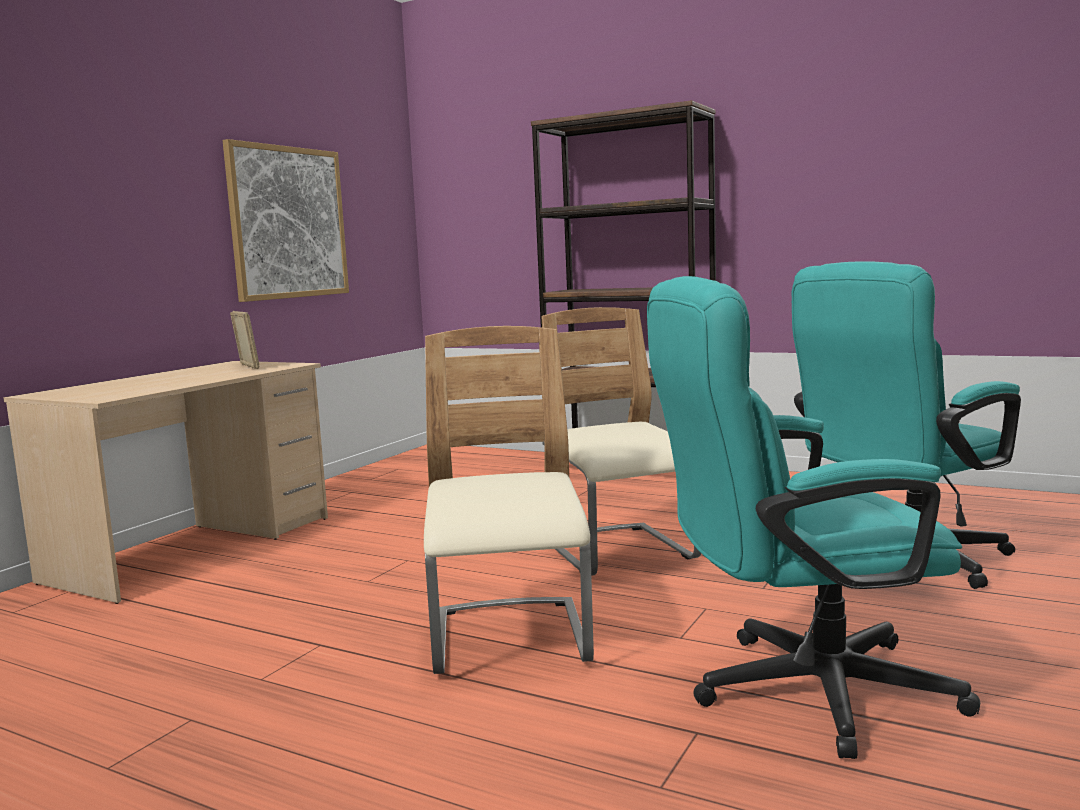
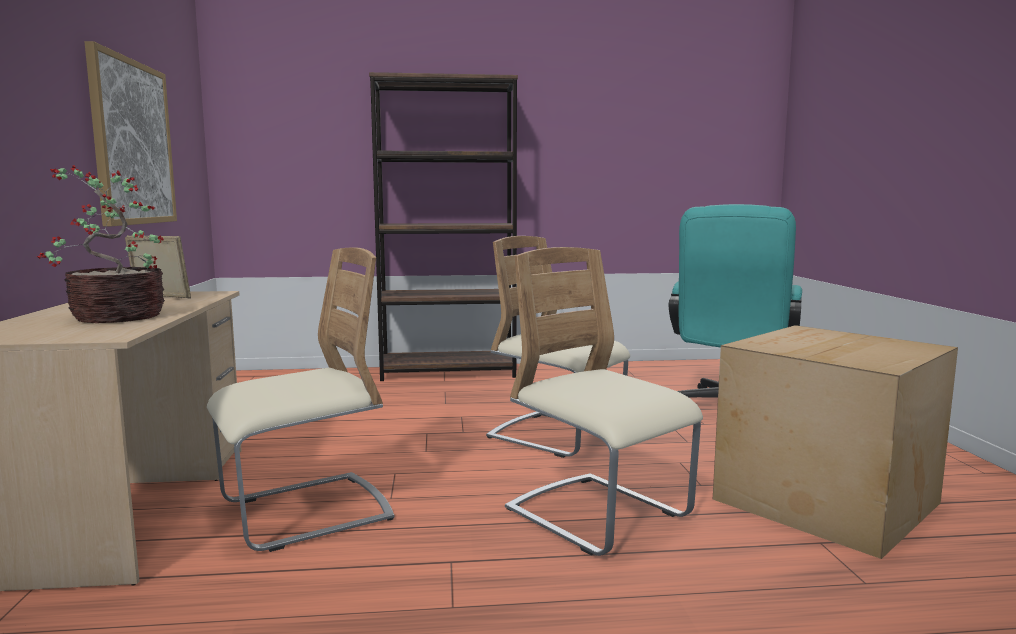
camera: 35 degrees left, 0 degrees up
turquoise office chair [647,276,980,759] -> cardboard box [713,325,958,559]
none -> potted plant [37,165,165,323]
none -> beige chair [207,247,394,552]

